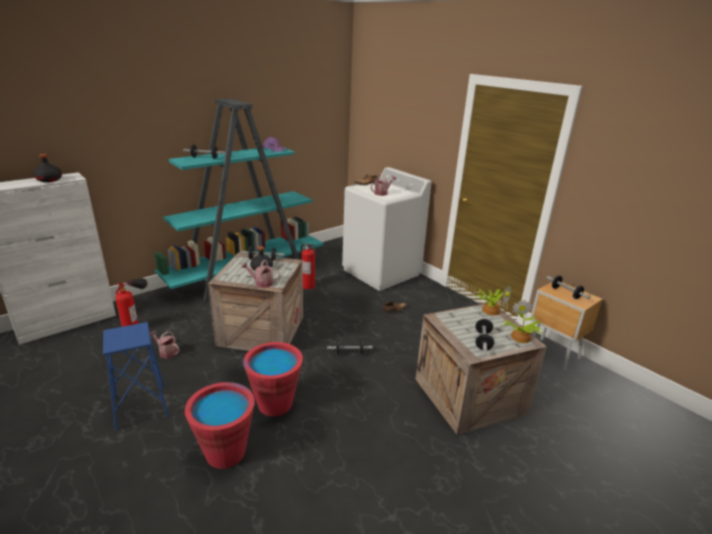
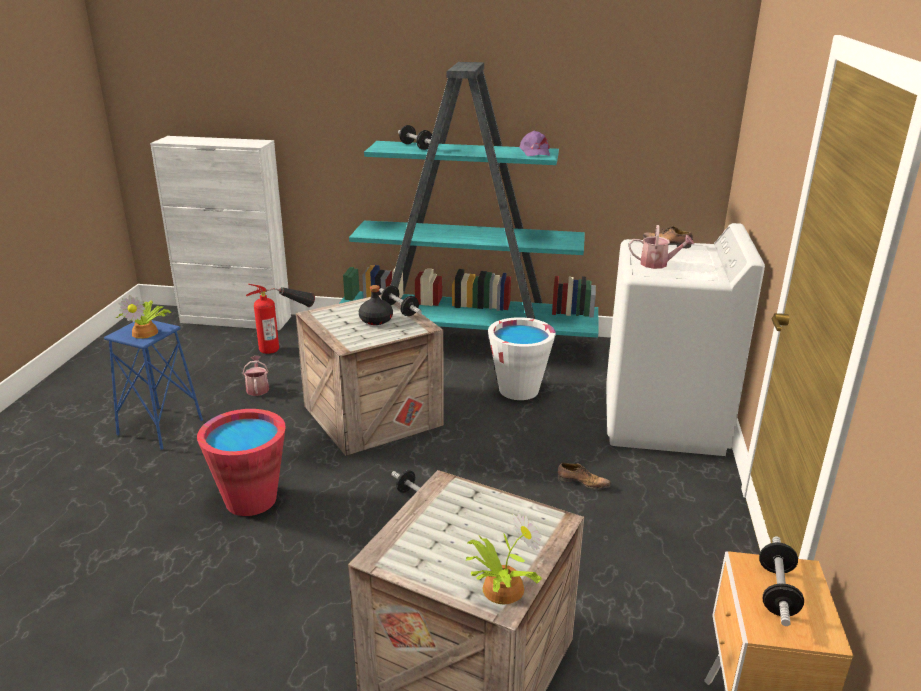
camera: 50 degrees right, 0 degrees up
black bottle [34,154,62,182] -> none
red bucket [185,382,255,469] -> none
watering can [241,260,281,288] -> none
fire extinguisher [301,244,316,289] -> white bucket [488,317,556,400]
dumbbell [475,318,494,353] -> none
potted plant [476,285,511,316] -> potted plant moved to [116,295,172,339]

